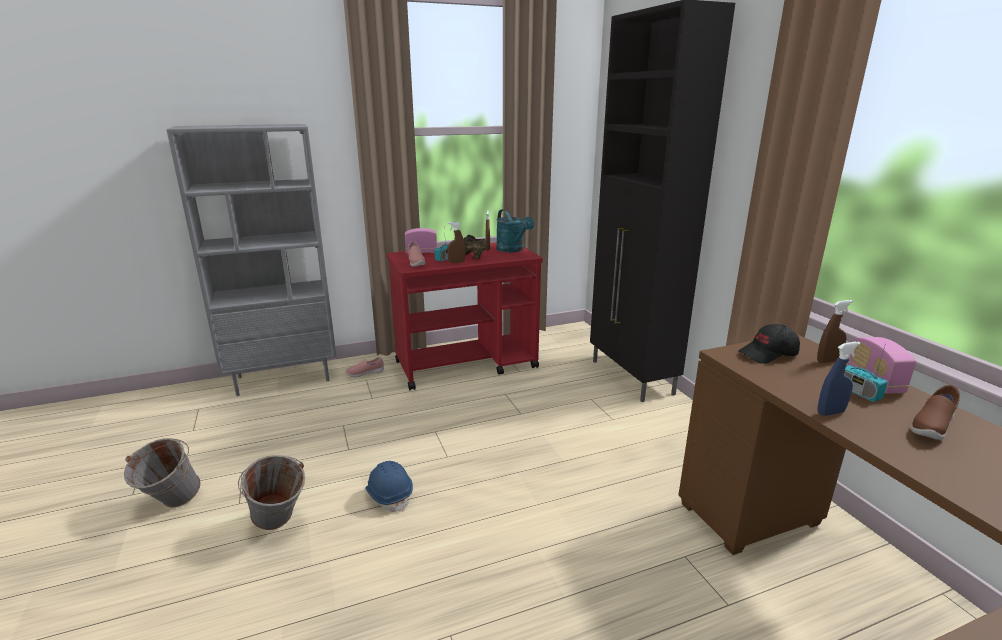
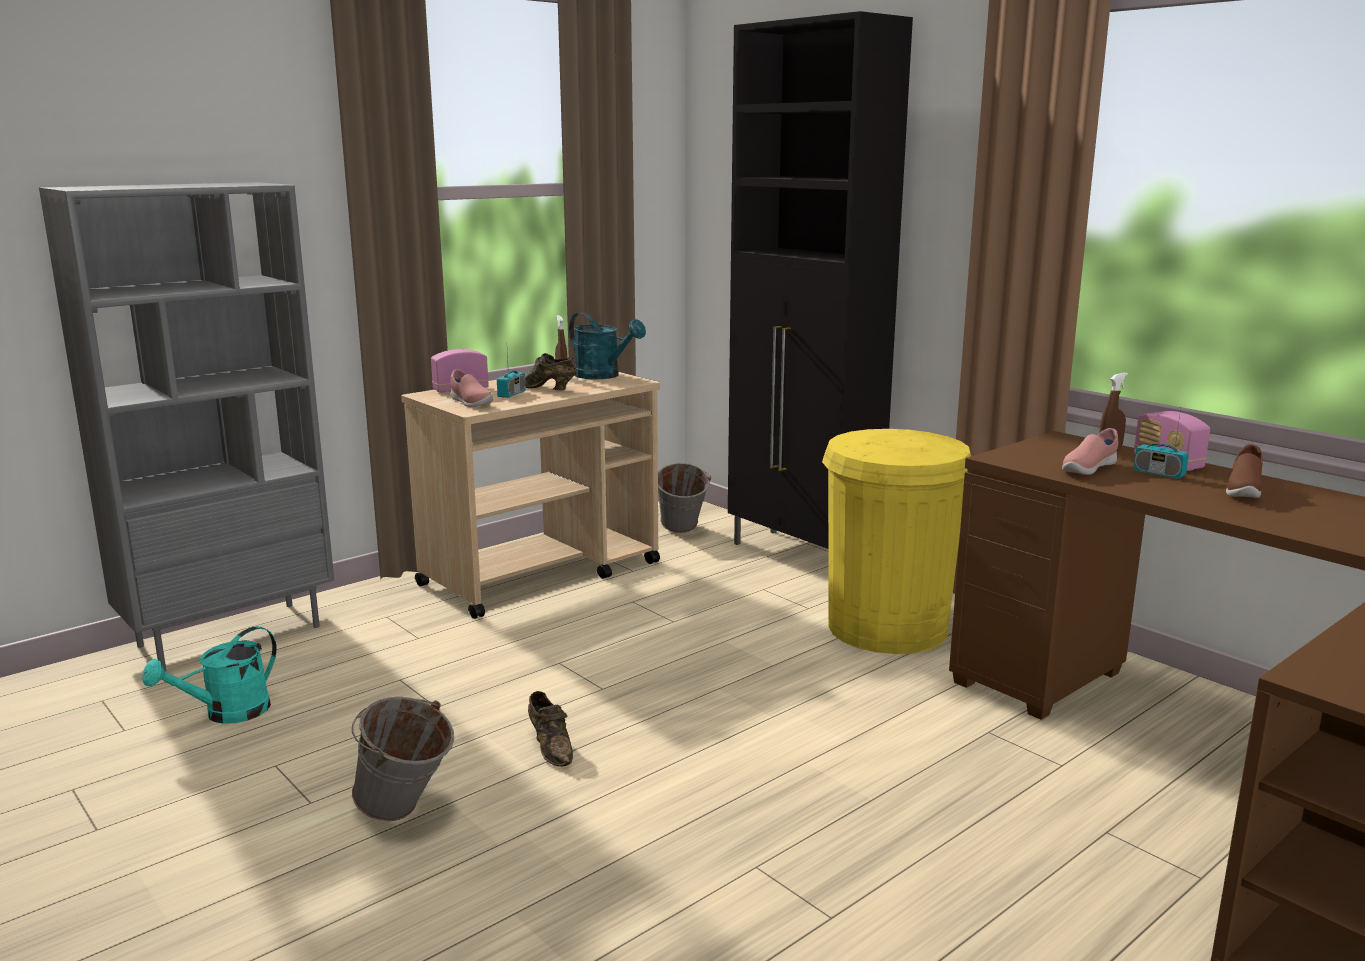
camera: 20 degrees left, 5 degrees down
grey bucket [124,438,201,507] -> grey bucket moved to [658,463,711,533]
pink shoe [345,357,384,377] -> pink shoe moved to [1062,428,1118,475]
blue hard hat [365,461,413,512] -> brown shoe [528,691,573,767]
red cart [387,243,543,390] -> beige cart [401,372,660,619]
brown spray bottle [447,222,465,263] -> none
black cap [738,324,800,364] -> none
blue spray bottle [817,342,861,416] -> none
none -> turquoise watering can [142,626,277,724]
none -> yellow trash can [822,429,971,654]

